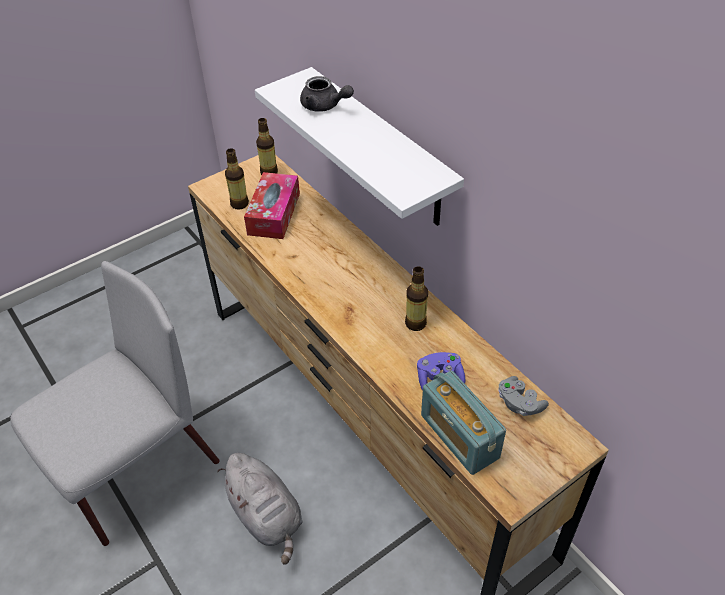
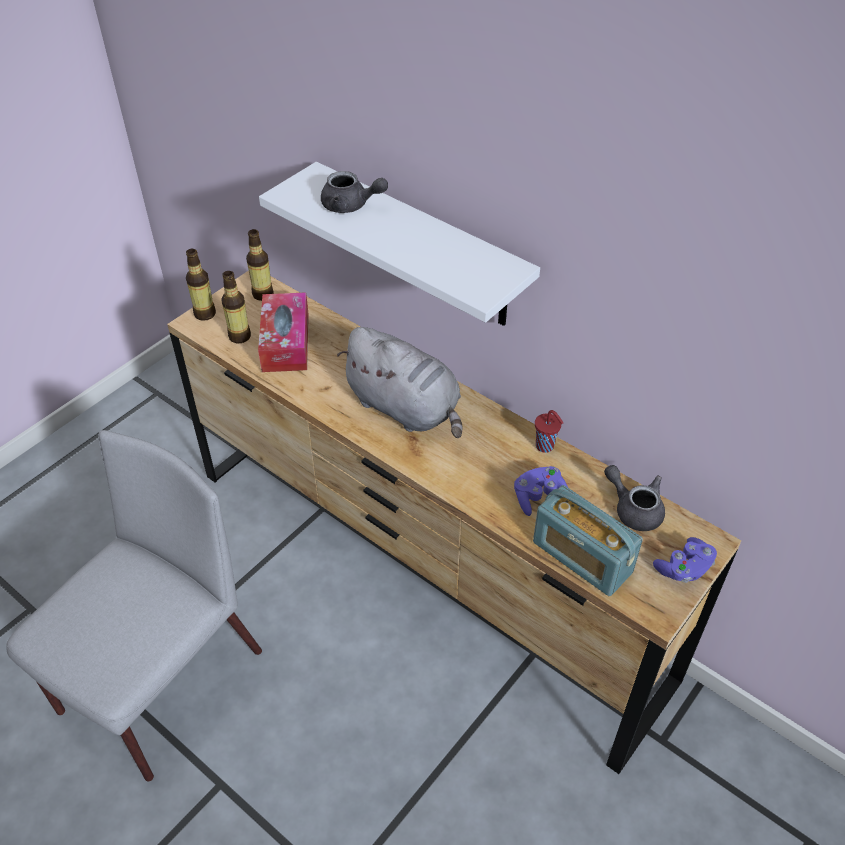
camera: 15 degrees left, 0 degrees up
grey plush toy [217,453,302,565] -> grey plush toy moved to [337,327,463,438]
bottle [405,266,428,331] -> bottle moved to [186,249,216,321]
grey game controller [498,376,549,416] -> grey teapot [604,465,665,531]
none -> red cup [535,410,563,453]
none -> purple game controller [653,537,717,583]

